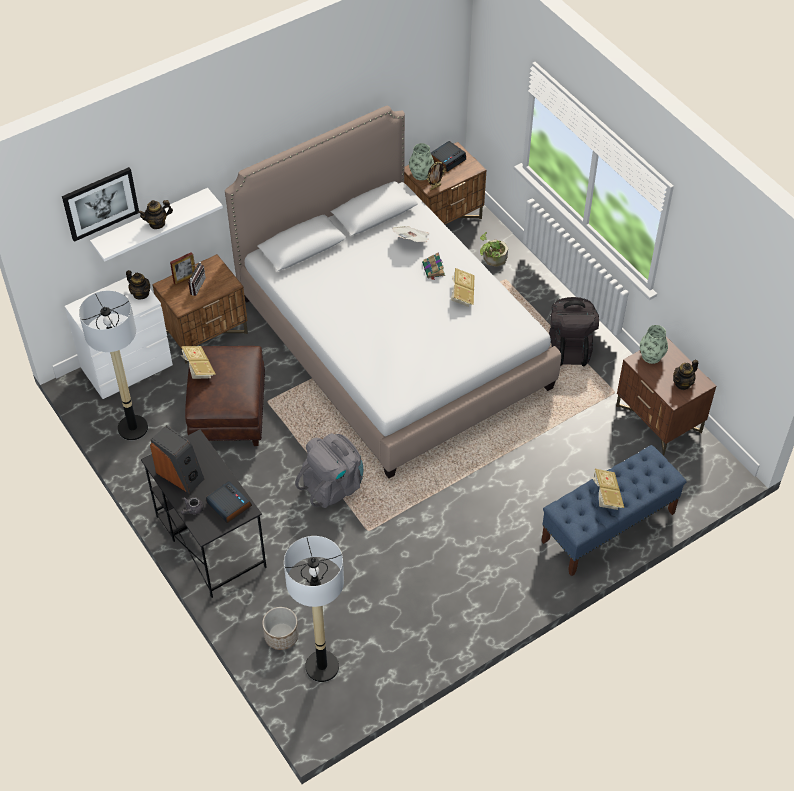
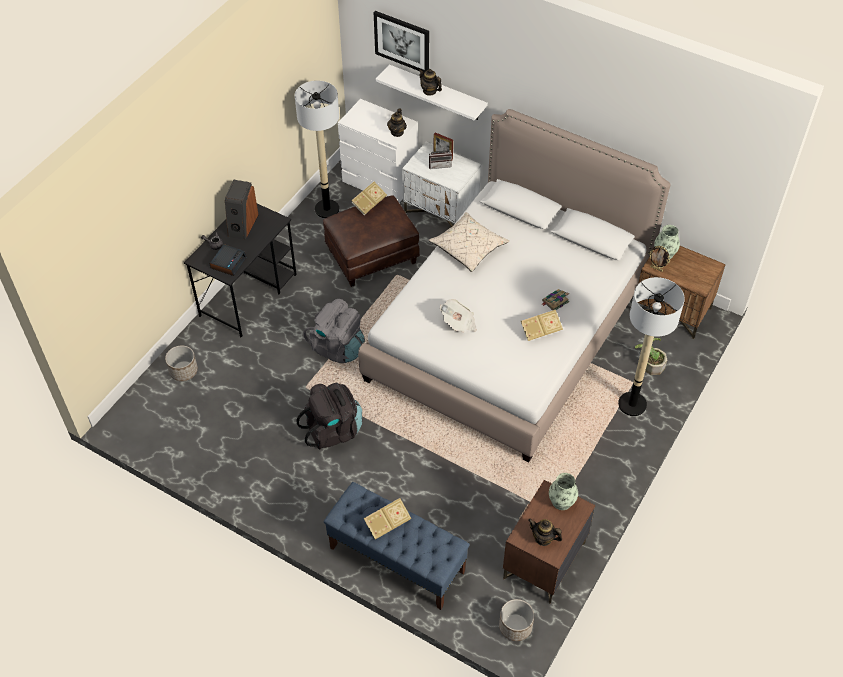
camera: 65 degrees right, 0 degrees up
brown nightstand [152,254,248,364] -> white nightstand [402,142,481,227]
floor lamp [284,536,344,682] -> floor lamp moved to [618,277,685,416]
newspaper [393,226,429,242] -> newspaper moved to [440,299,477,333]
alarm clock [431,141,466,172] -> none
black backpack [549,297,599,367] -> black backpack moved to [297,383,362,449]
none -> beige pillow [428,212,510,272]
none -> planter [499,599,534,641]

